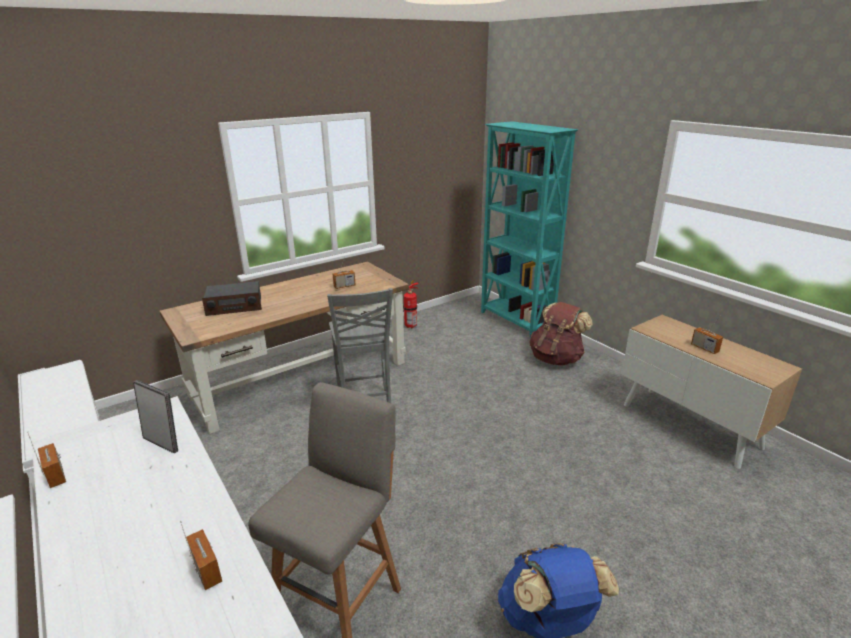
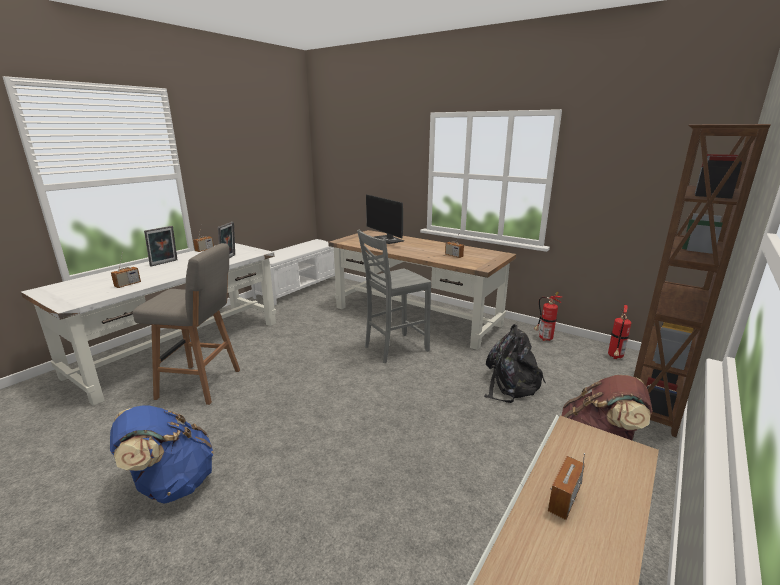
camera: 70 degrees right, 5 degrees down
radio [202,281,262,316] -> monitor [366,194,404,244]
turquoise bookcase [481,121,578,338] -> brown bookcase [633,124,771,437]
none -> picture frame [144,226,177,266]
none -> black backpack [484,324,546,403]
none -> fire extinguisher [608,305,631,359]

